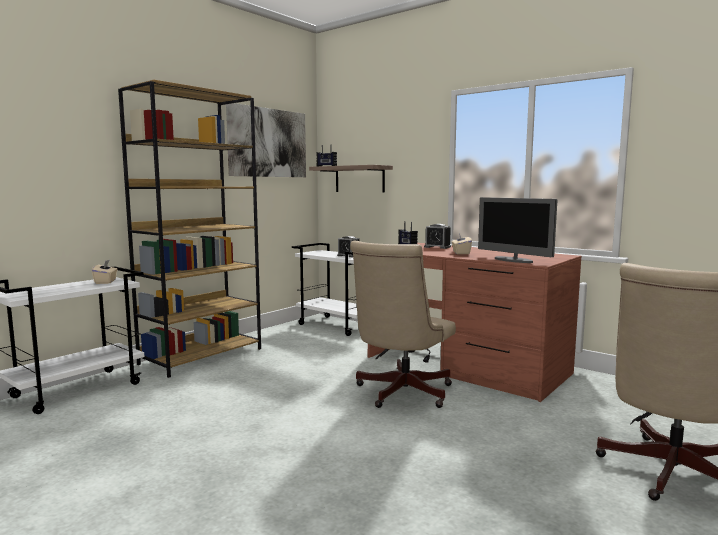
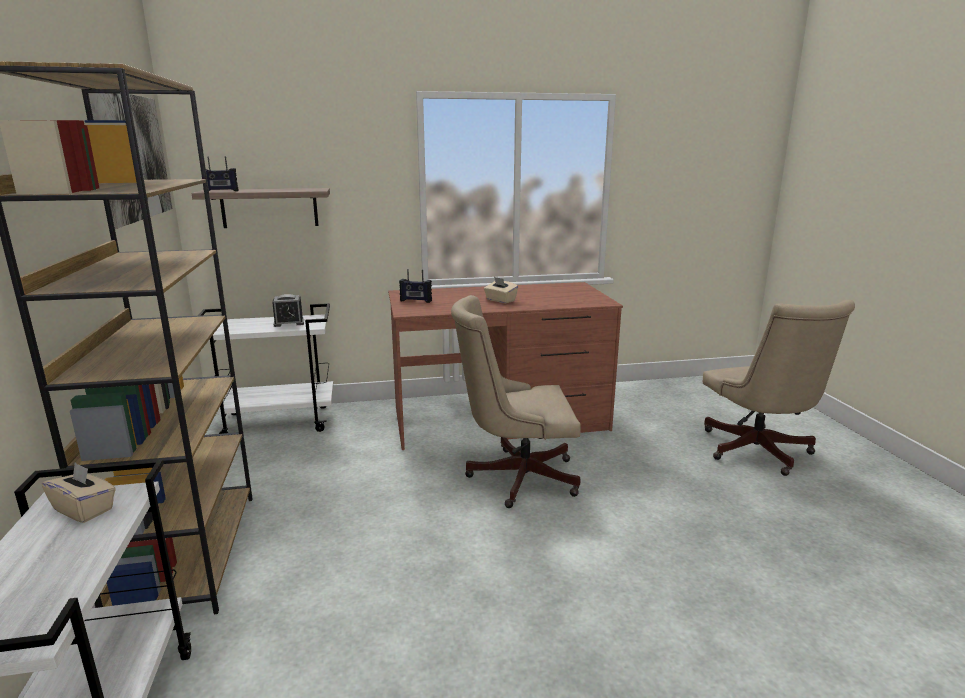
camera: 50 degrees left, 10 degrees up
beige office chair [350,241,456,408] -> beige office chair turned 105 degrees clockwise [451,295,581,508]
alarm clock [424,224,451,249] -> none
monitor [478,197,557,263] -> none

